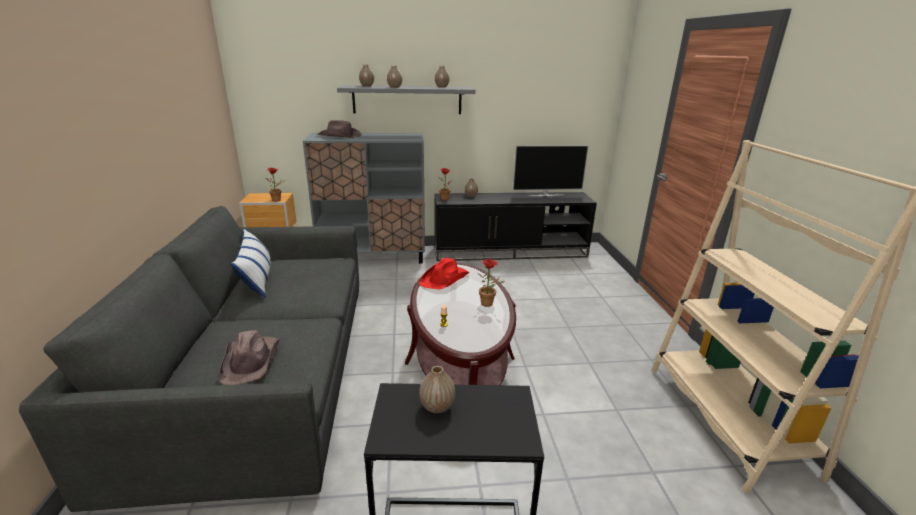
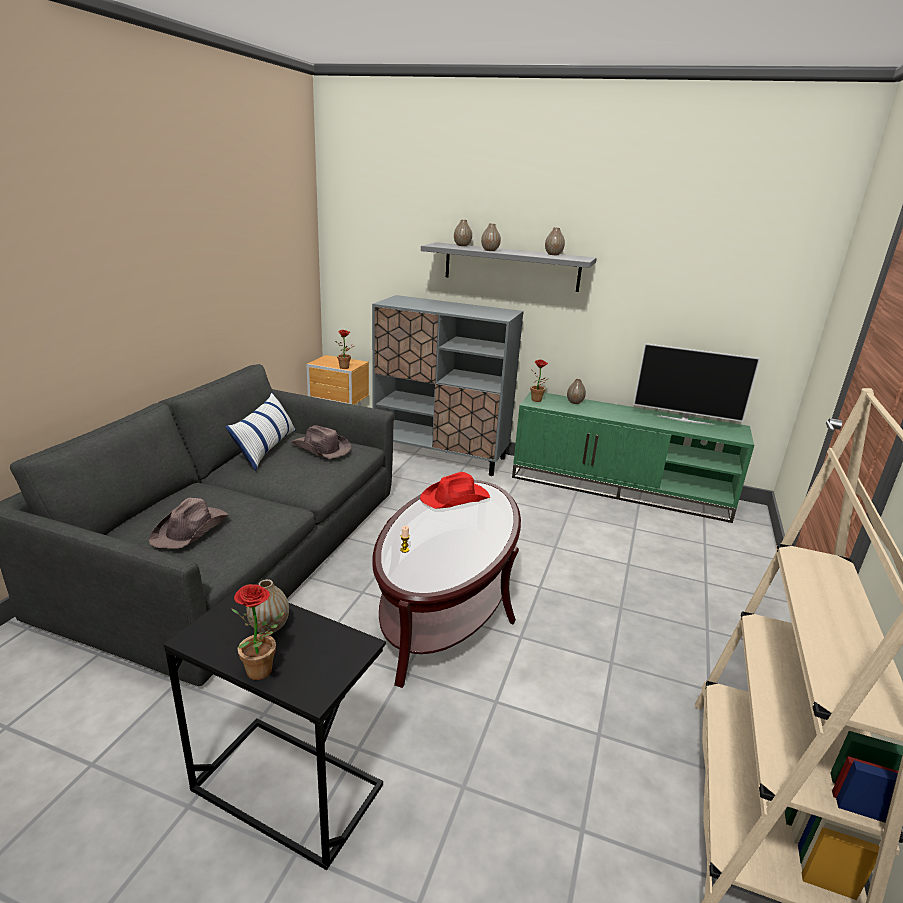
camera: 25 degrees right, 0 degrees up
brown hat [318,120,362,138] -> brown hat moved to [291,425,352,459]
black tv stand [434,192,597,261] -> green tv stand [512,391,754,523]
potted plant [477,259,505,307] -> potted plant moved to [231,584,284,680]

